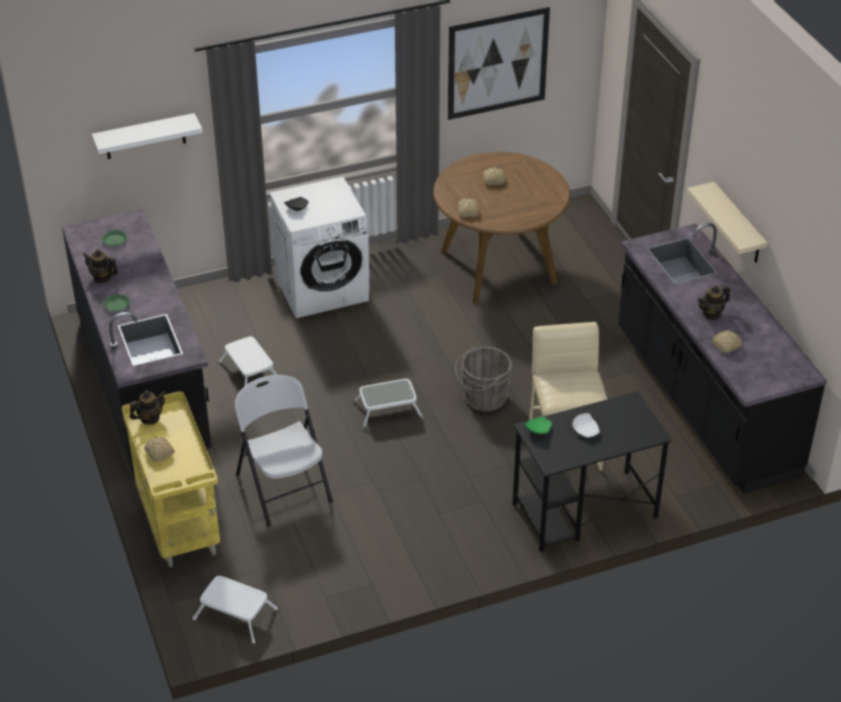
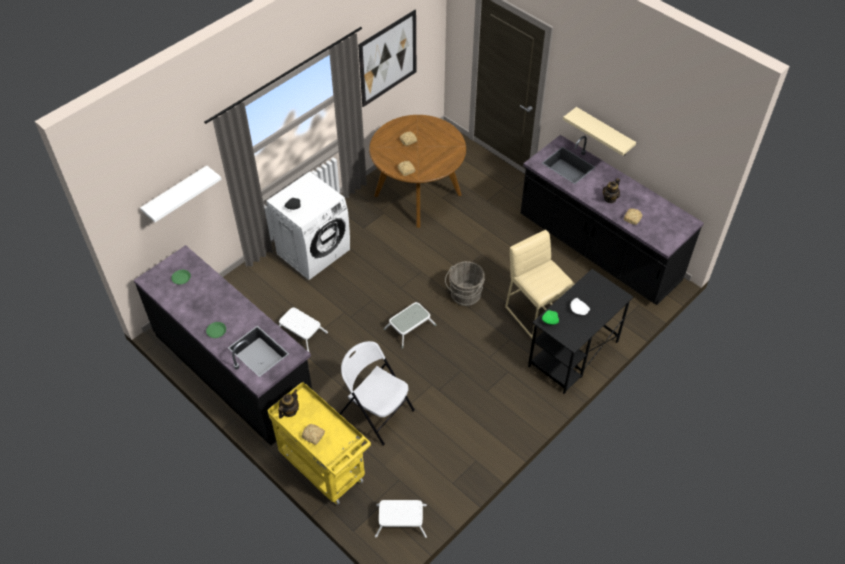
camera: 25 degrees left, 10 degrees up
teapot [82,249,118,283] -> none

